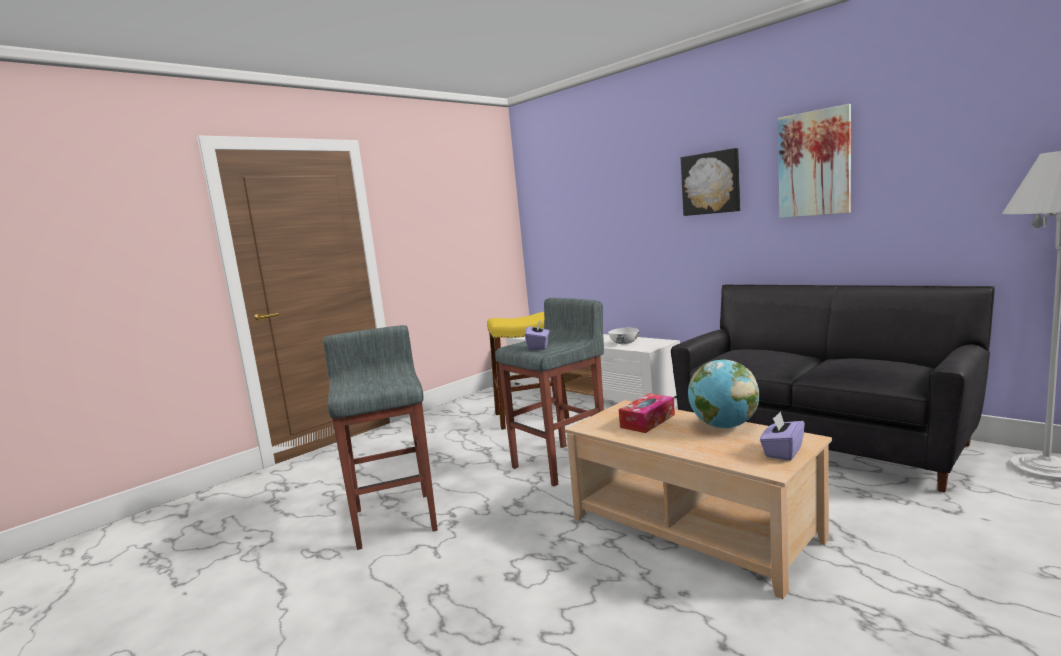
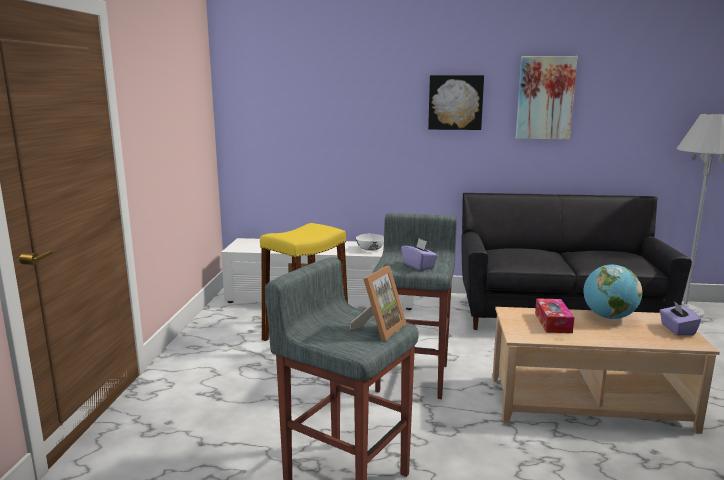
camera: 40 degrees left, 5 degrees up
none -> picture frame [350,265,407,340]

